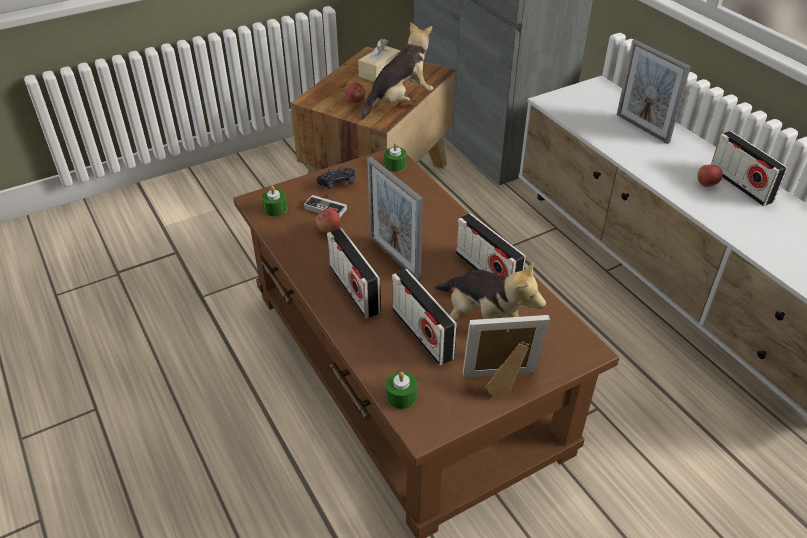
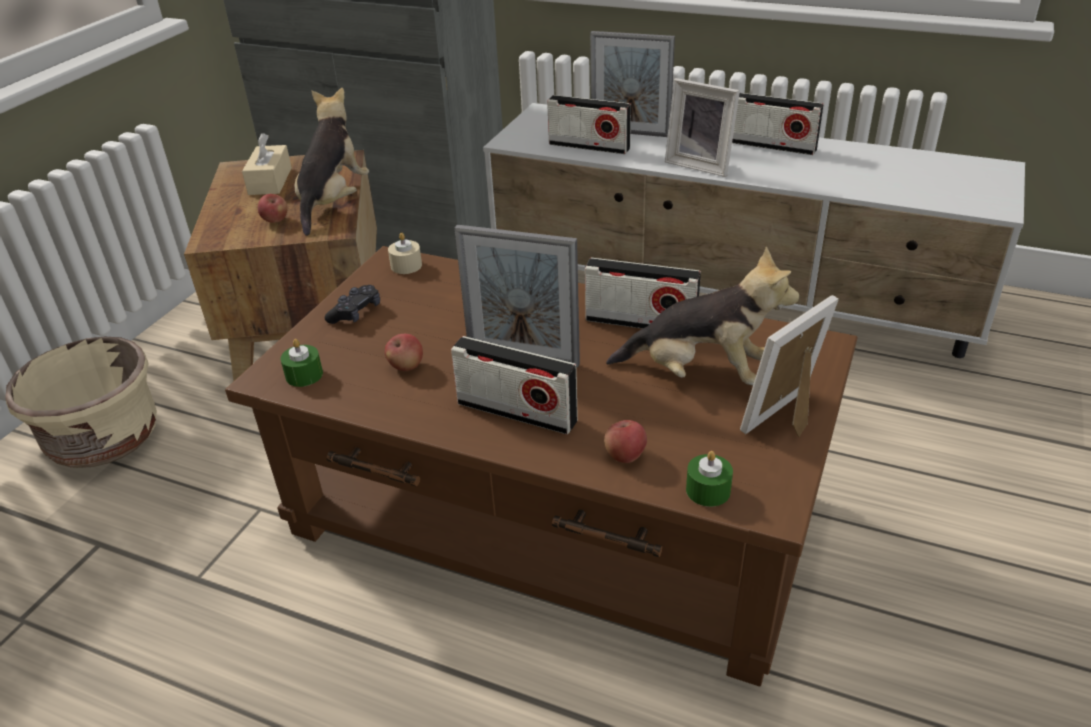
camera: 35 degrees left, 5 degrees down
game controller [304,195,347,217] -> none
green candle [384,143,407,172] -> beige candle [388,232,422,274]
radio [392,269,457,366] -> radio moved to [547,95,631,154]
apple [697,165,723,187] -> apple moved to [604,420,647,463]
none -> beige planter [5,337,157,468]
none -> picture frame [665,78,740,177]

